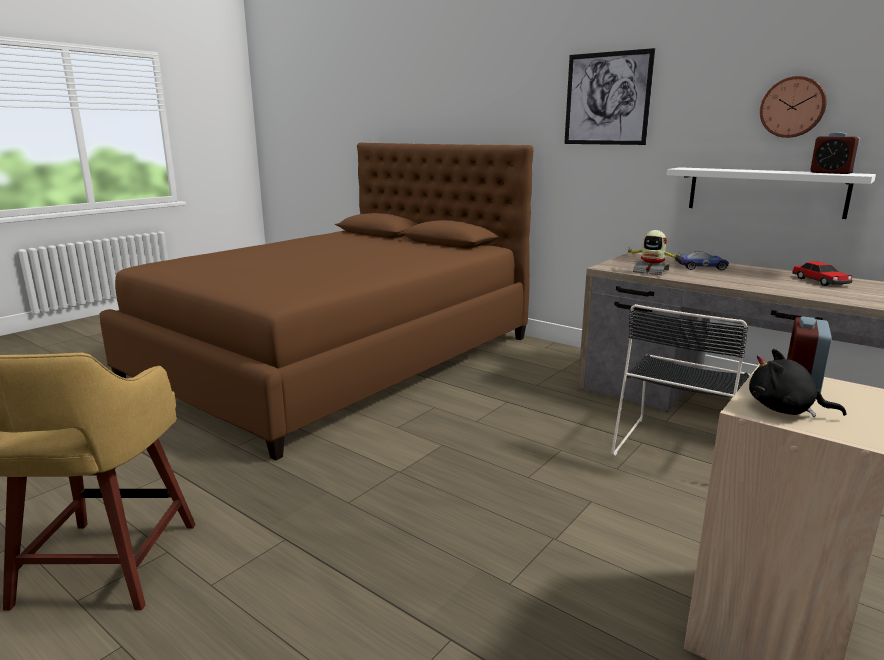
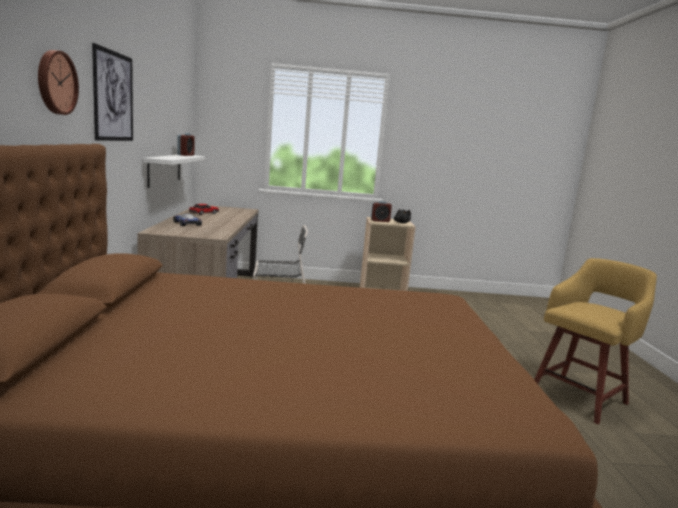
camera: 130 degrees left, 5 degrees down
toy robot [627,230,682,276] -> none
wall clock [760,76,827,138] -> wall clock moved to [38,50,79,115]

